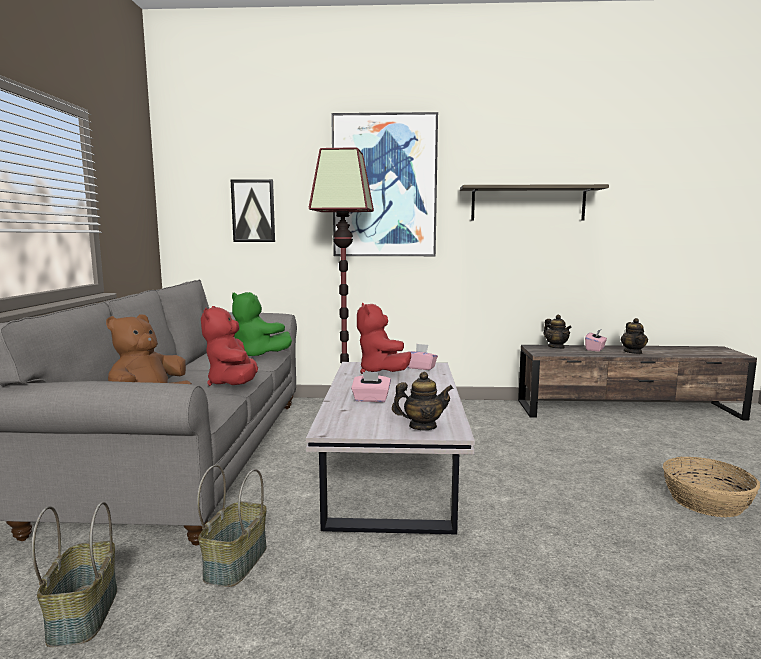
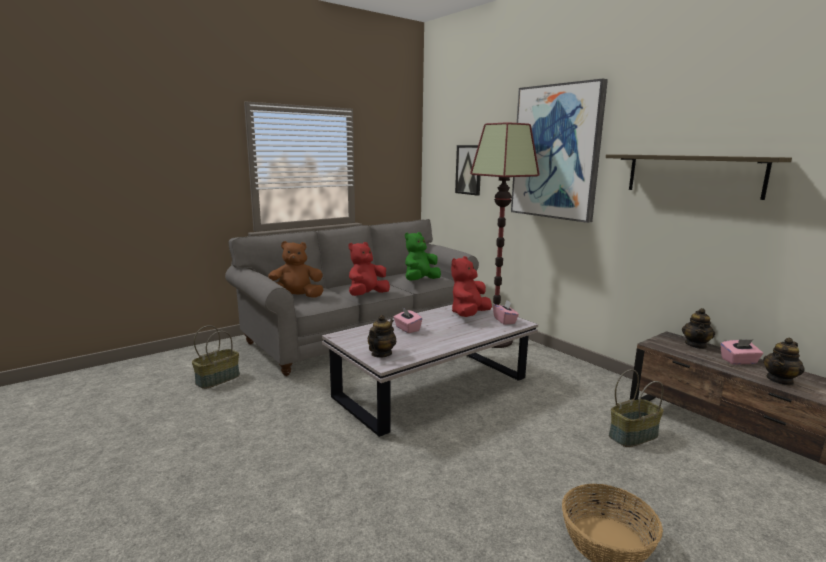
camera: 50 degrees right, 5 degrees up
basket [197,465,267,587] -> basket moved to [609,369,664,447]
green plush toy [232,292,292,356] -> green plush toy turned 60 degrees clockwise [405,232,441,281]
teapot [392,372,454,430] -> teapot turned 105 degrees counterclockwise [368,315,397,357]

